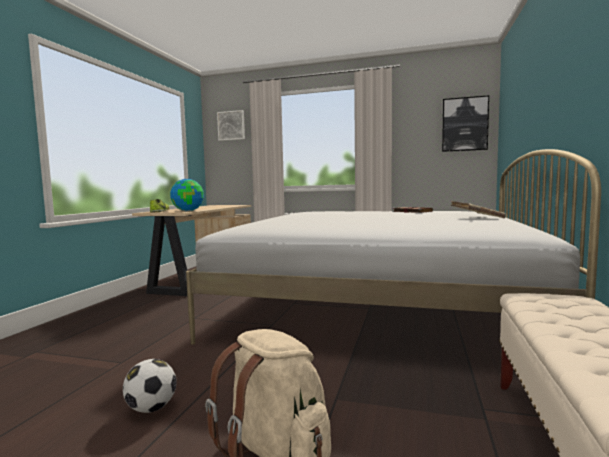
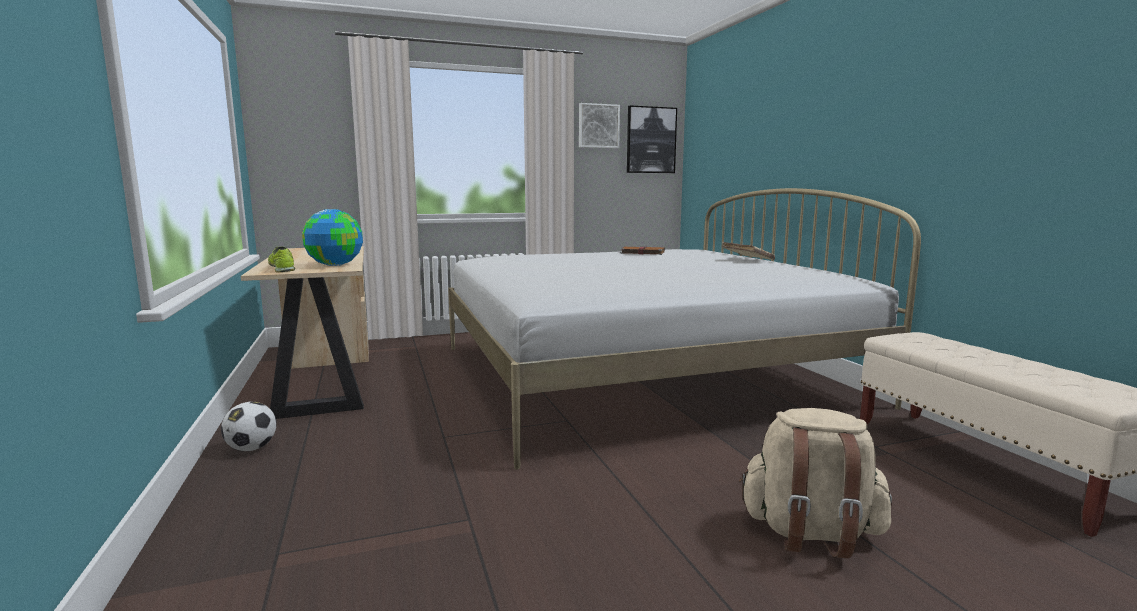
camera: 35 degrees left, 5 degrees up
football [123,359,177,413] -> football moved to [221,402,277,451]
picture [217,110,245,141] -> picture moved to [579,103,620,148]

